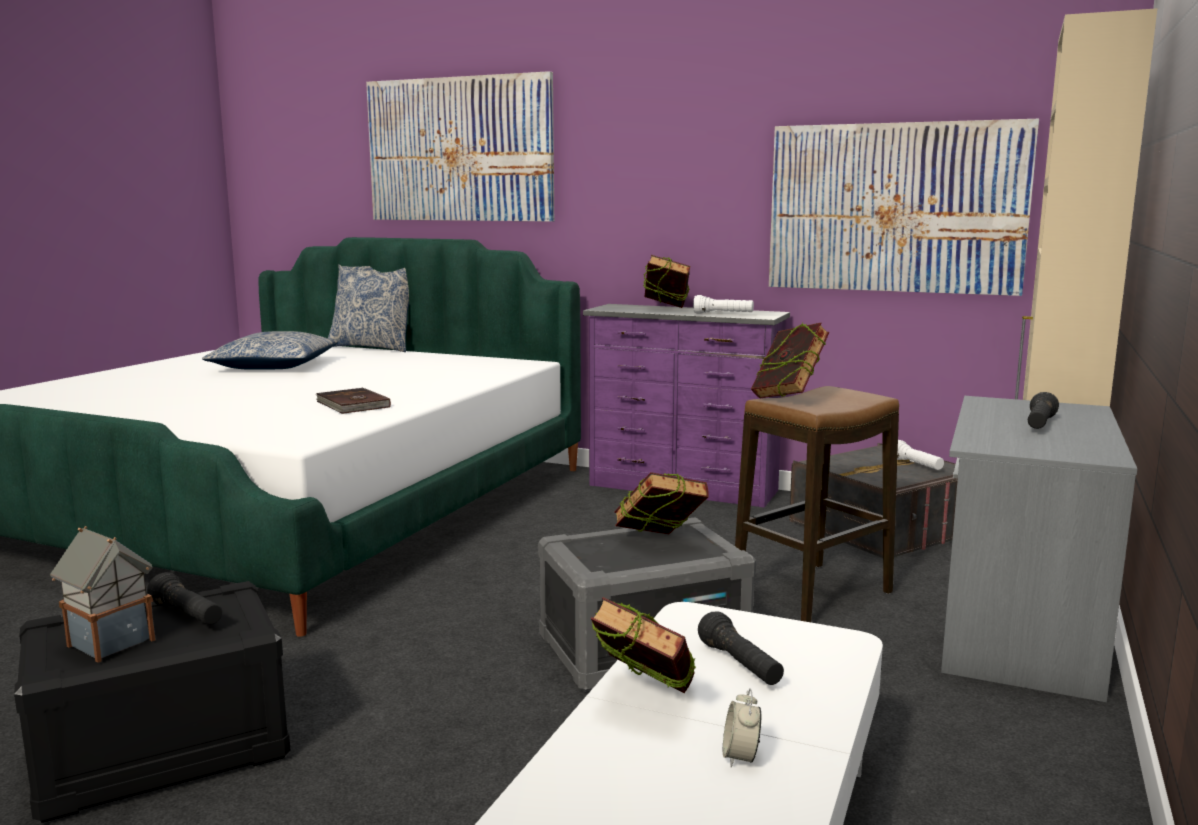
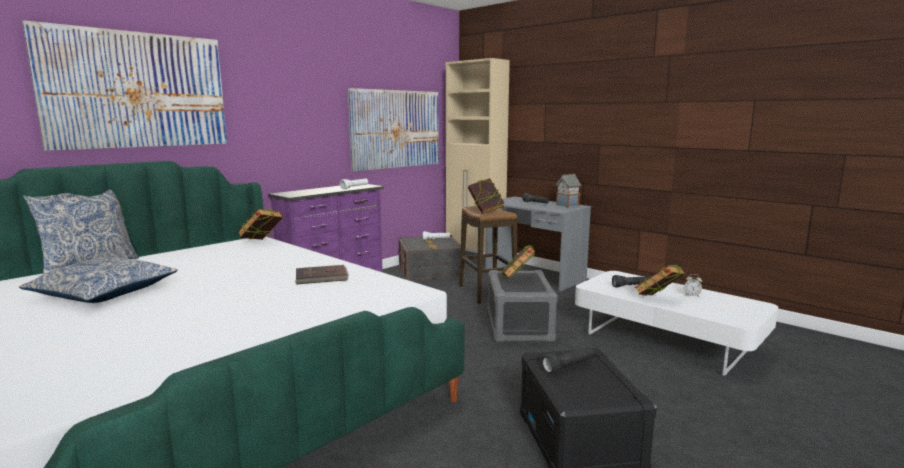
camera: 70 degrees left, 0 degrees up
toy house [50,526,156,663] -> toy house moved to [556,173,581,207]
book [643,255,690,308] -> book moved to [238,209,283,240]

